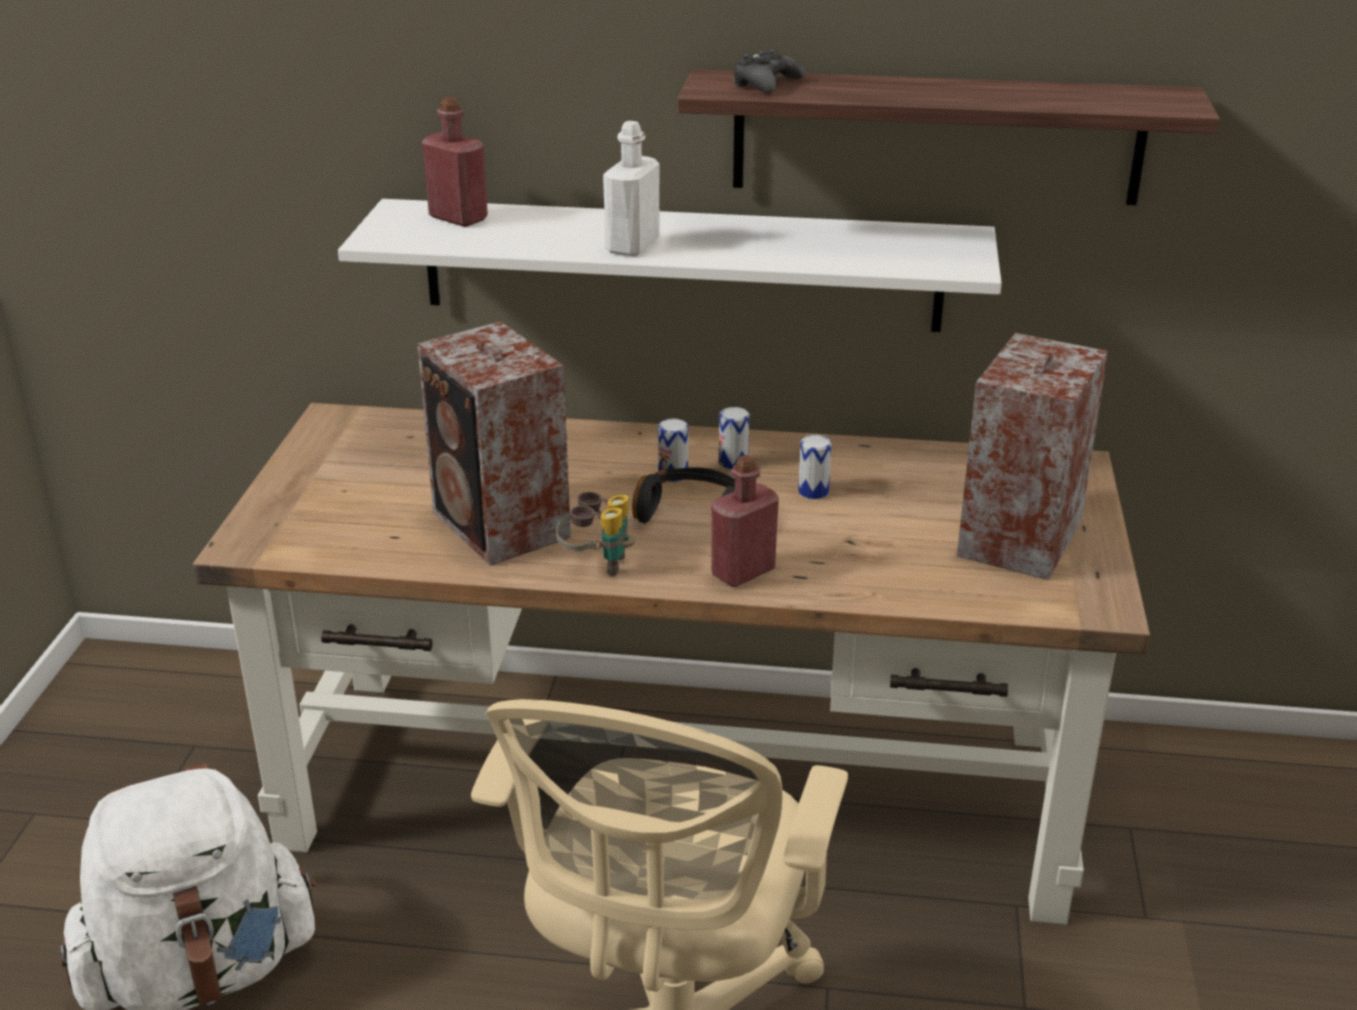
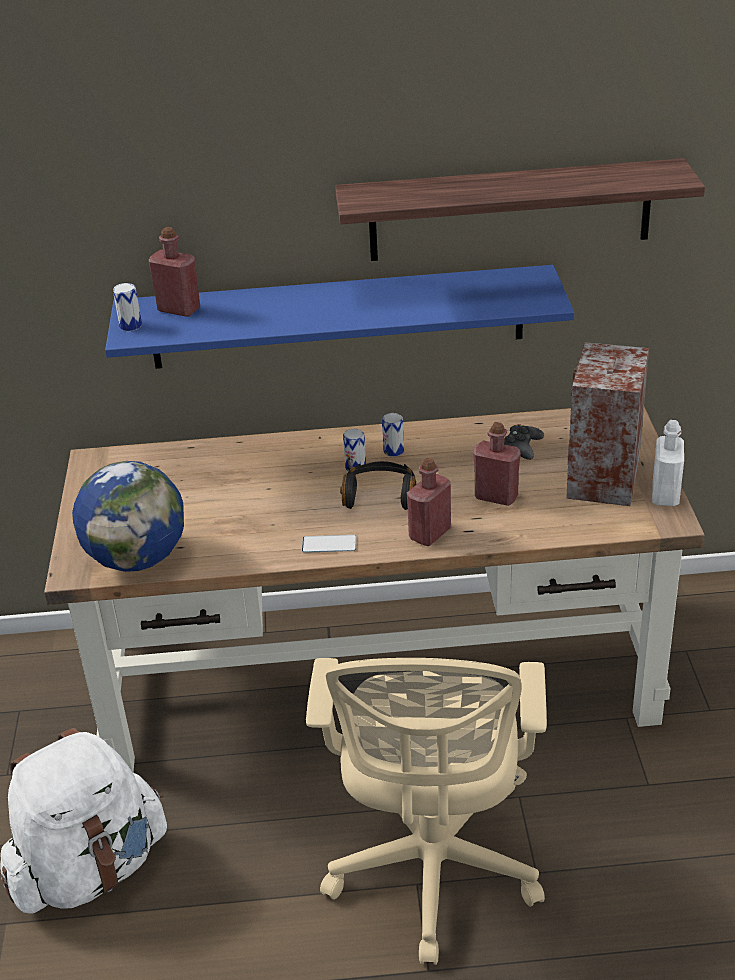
camera: 10 degrees left, 5 degrees up
white shelf [338,199,1002,332] -> blue shelf [105,265,574,369]
speaker [417,321,571,566] -> none
binoculars [556,492,635,577] -> phone [302,535,356,553]
white bottle [603,121,660,257] -> white bottle moved to [652,420,684,506]
black game controller [733,50,805,93] -> black game controller moved to [504,424,544,460]
can [798,435,832,499] -> can moved to [113,283,142,331]
none -> globe [72,461,184,572]
none -> red bottle [473,422,521,506]

